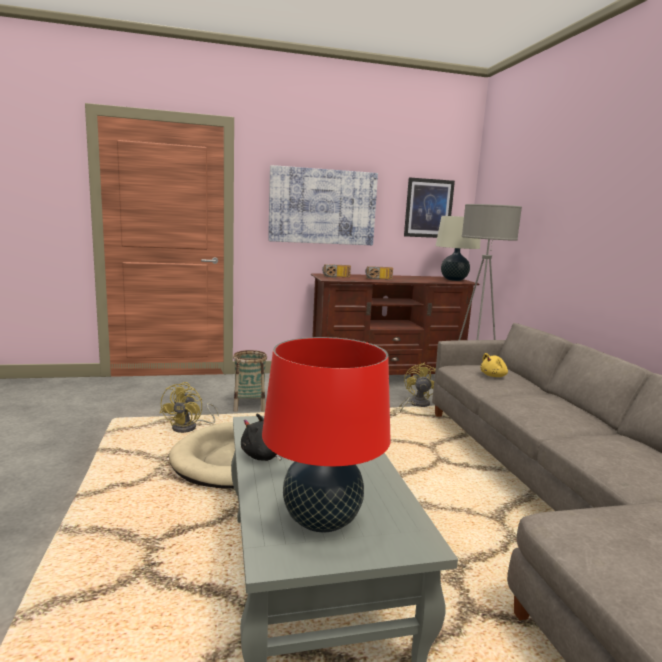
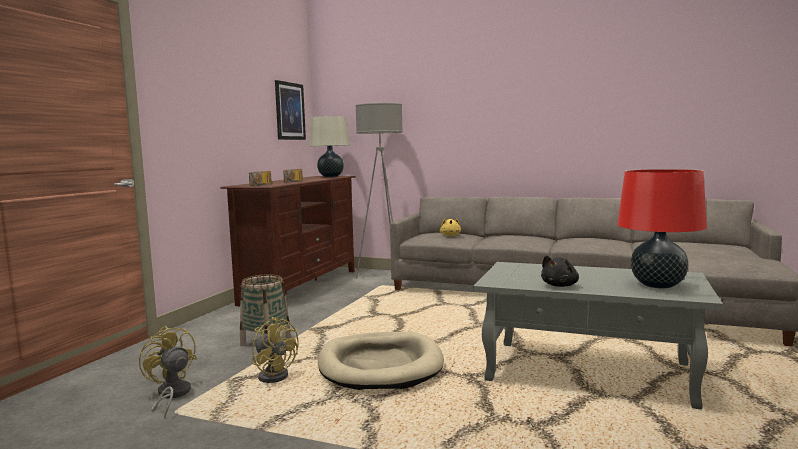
camera: 55 degrees left, 5 degrees down
picture [268,165,378,245] -> none
yellow fan [399,362,436,412] -> yellow fan moved to [139,326,197,418]

